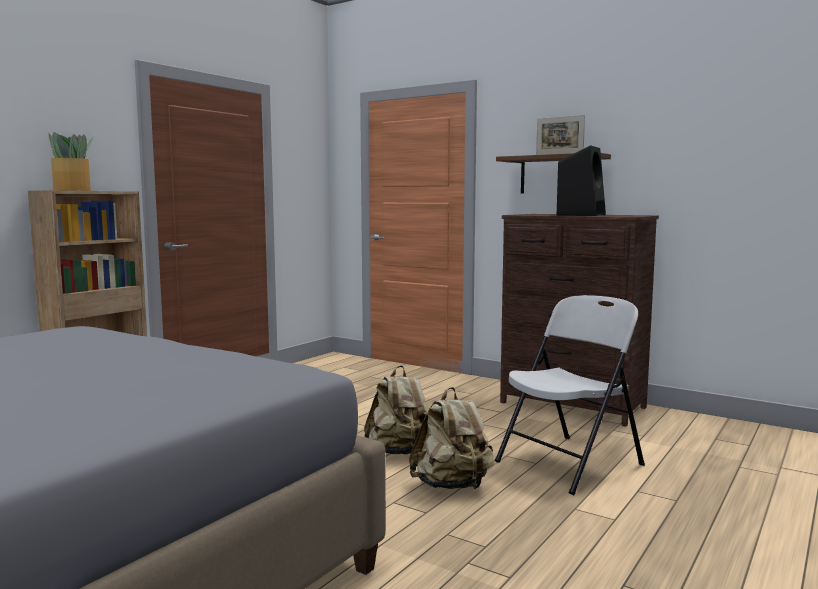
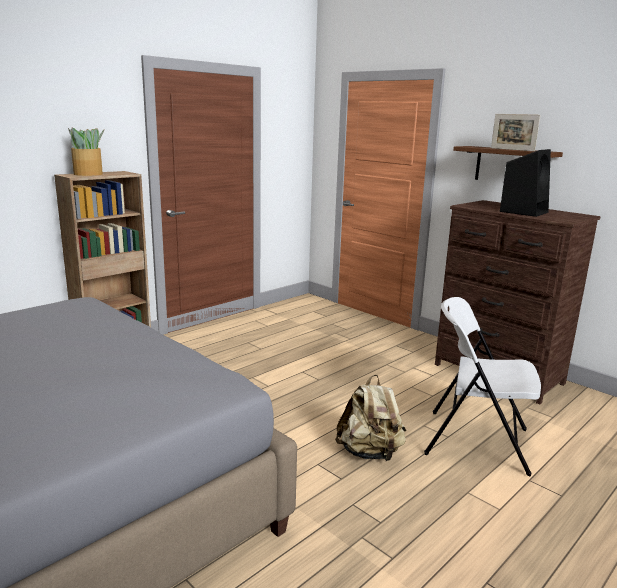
camera: 10 degrees right, 10 degrees up
beige backpack [364,366,429,454] -> none
white chair [495,295,645,495] -> white chair turned 135 degrees counterclockwise [424,297,541,477]

